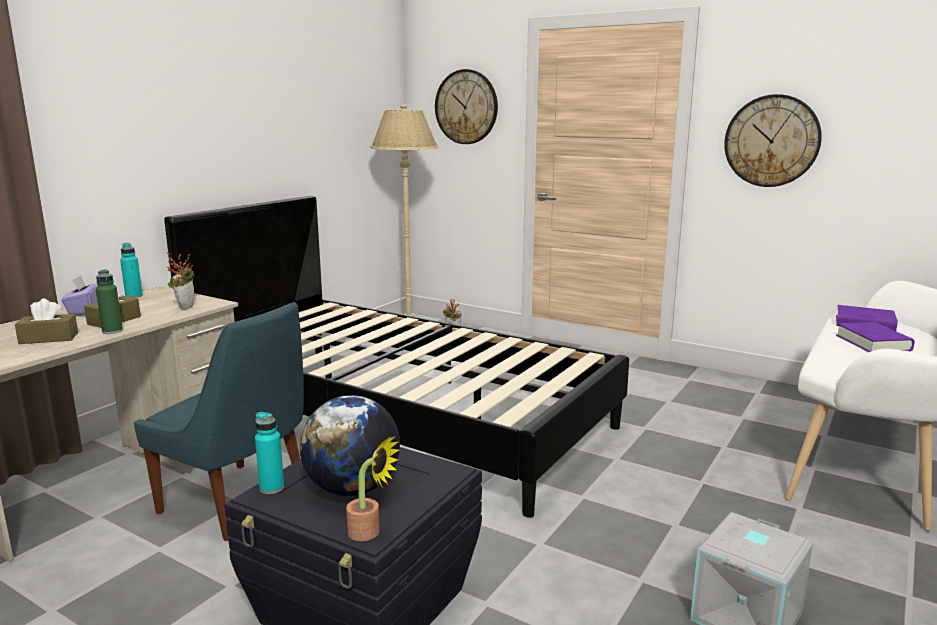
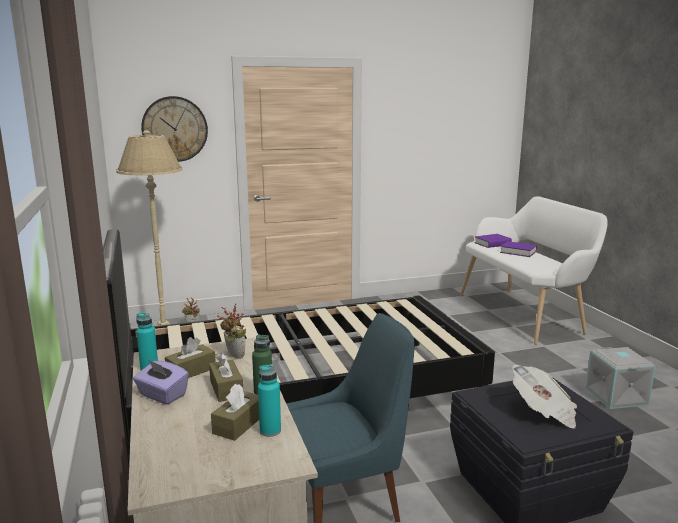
camera: 50 degrees left, 0 degrees up
turquoise bottle [255,412,284,494] -> turquoise bottle moved to [258,364,281,437]
globe [300,395,400,496] -> newspaper [512,364,577,428]
potted plant [346,436,399,541] -> none
wall clock [724,94,822,187] -> none
none -> brown tissue box [165,337,216,378]

